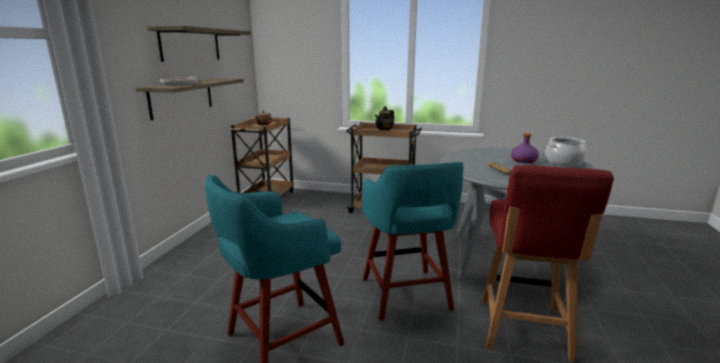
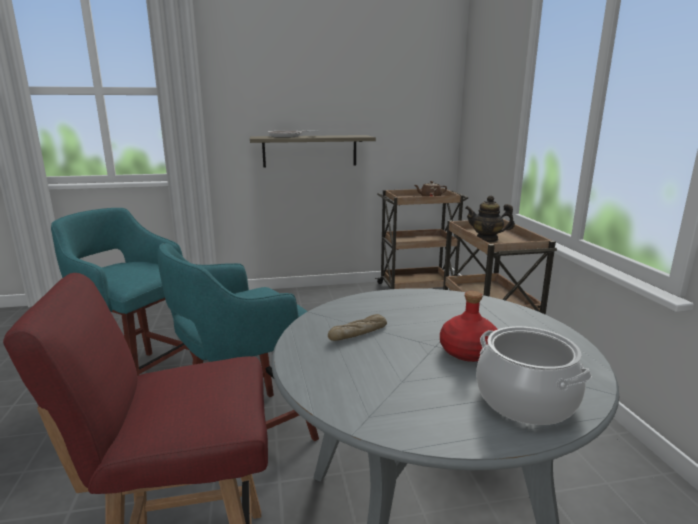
camera: 65 degrees right, 0 degrees up
shelf [147,26,251,62] -> none
purple bottle [511,133,539,163] -> red bottle [440,291,498,362]

